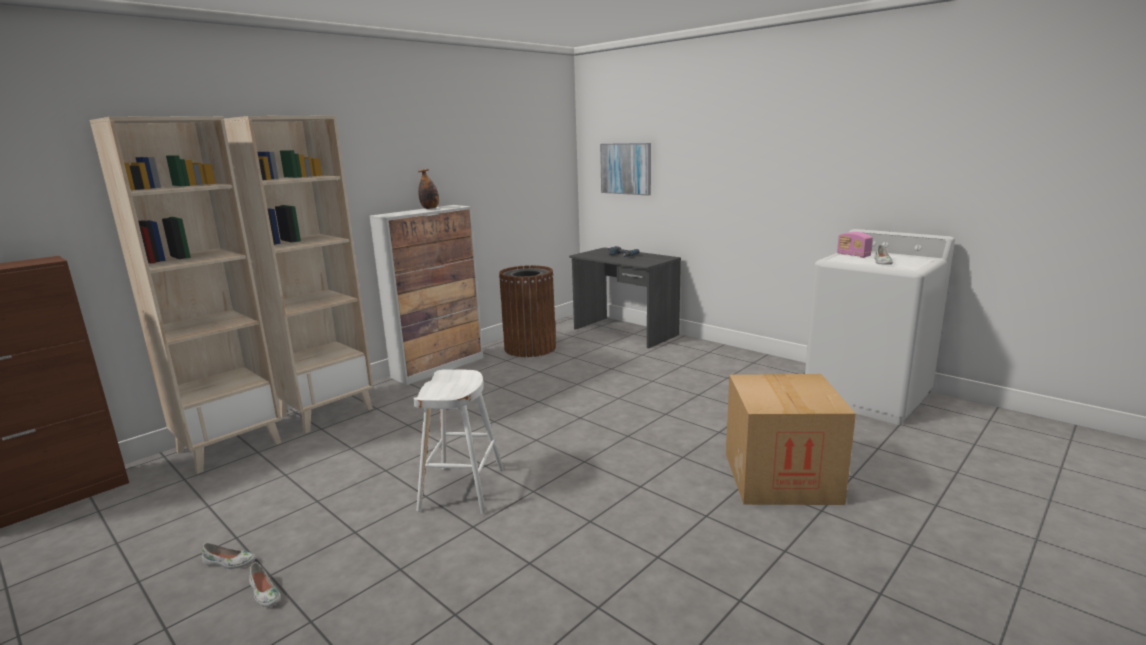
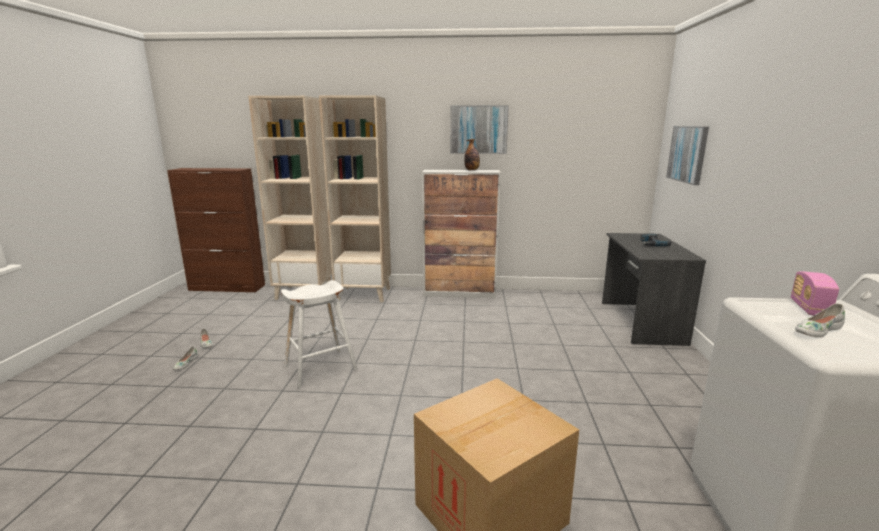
camera: 50 degrees right, 0 degrees up
brown trash can [499,265,556,357] -> none
none -> picture [450,105,509,154]

